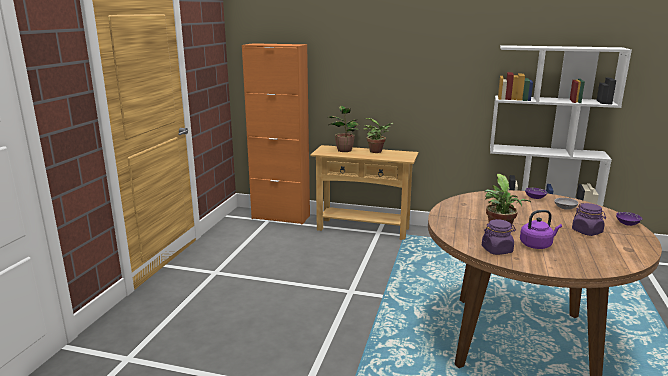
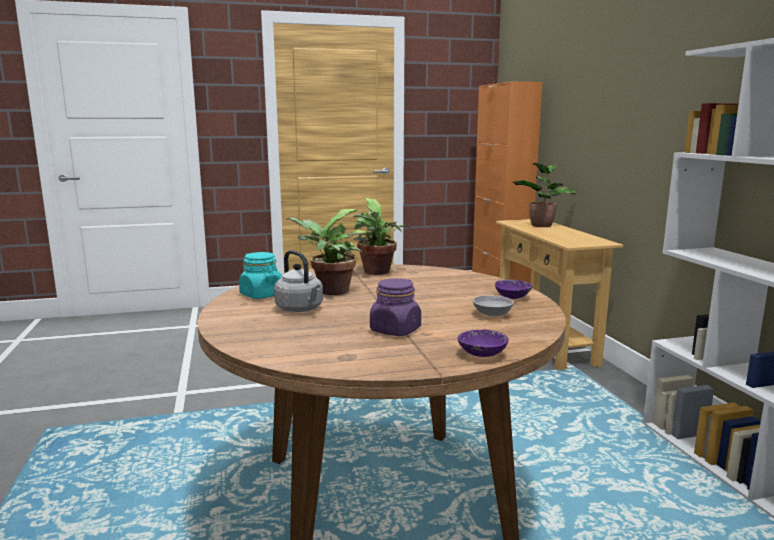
camera: 60 degrees right, 5 degrees down
potted plant [363,118,393,153] -> potted plant moved to [353,198,411,275]
purple jar [482,219,516,255] -> turquoise jar [239,252,282,299]
purple kettle [520,210,562,249] -> grey kettle [274,250,323,312]

